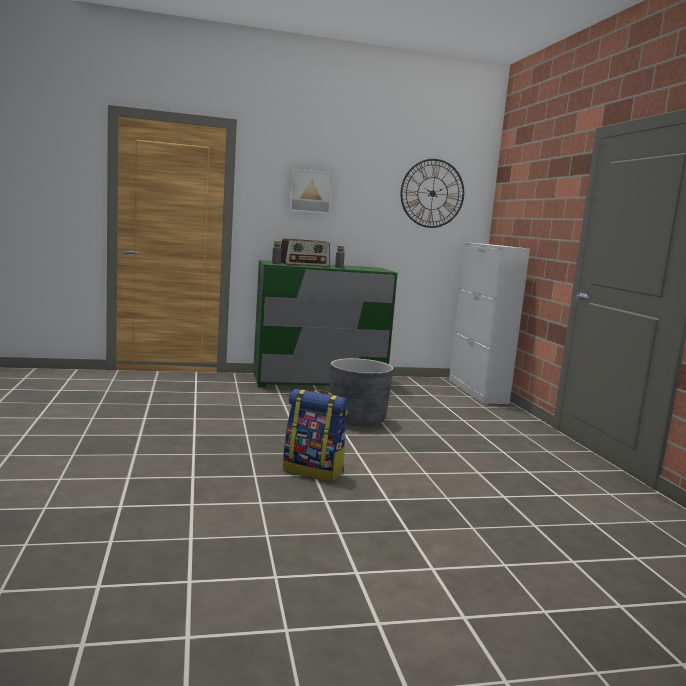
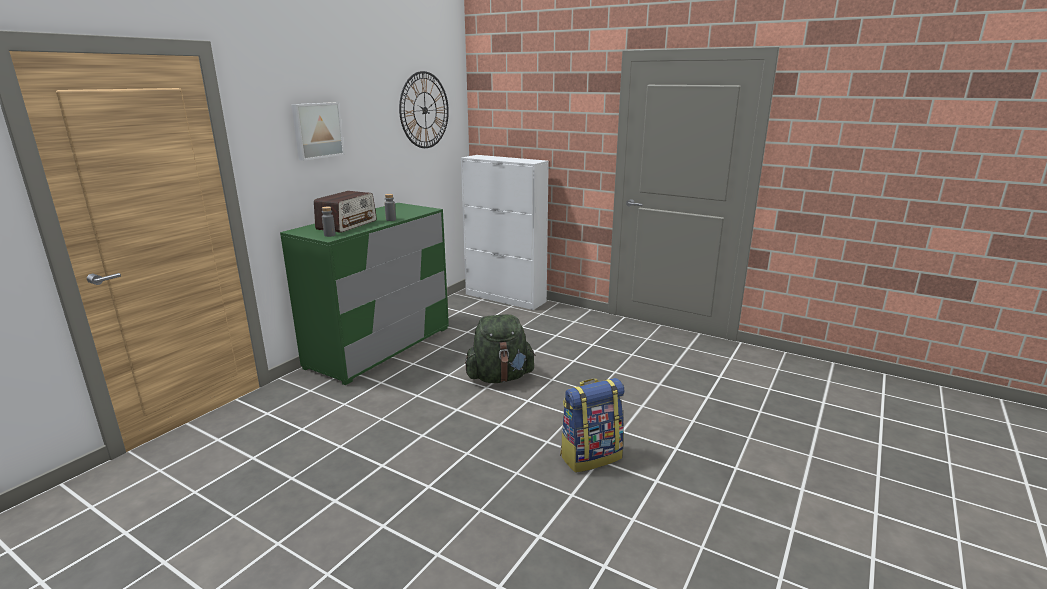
camera: 45 degrees left, 10 degrees up
grey planter [330,358,393,426] -> green backpack [465,314,536,383]

